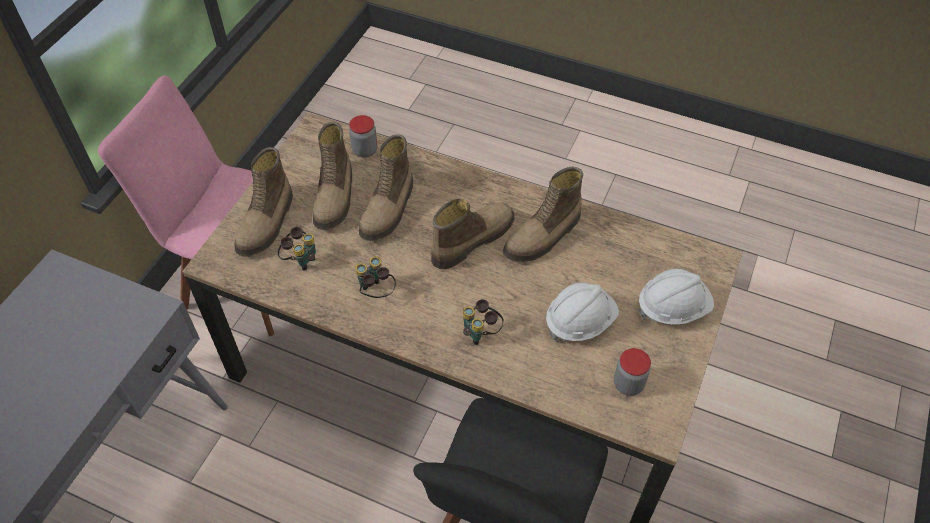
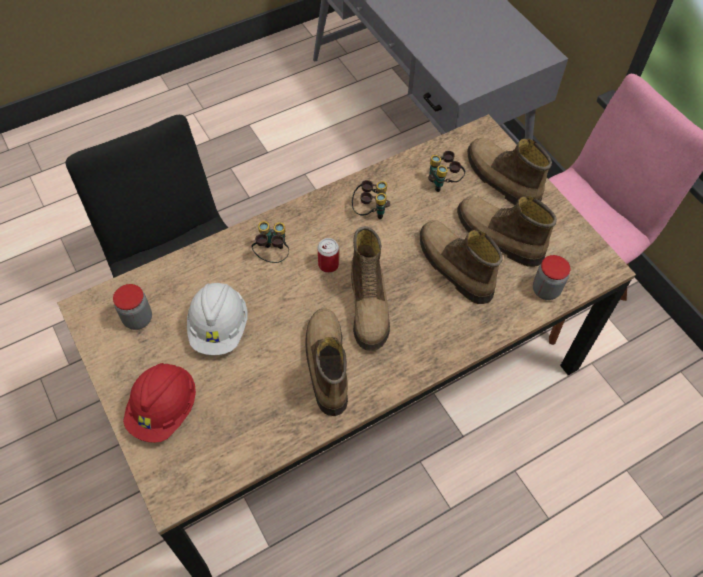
camera: 125 degrees right, 5 degrees up
white hard hat [638,269,714,325] -> red hard hat [123,363,196,443]
none -> can [318,238,339,273]

